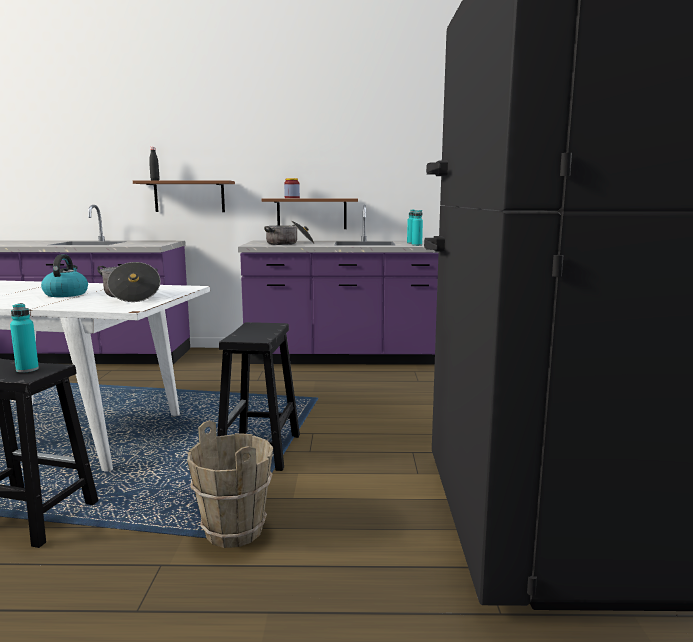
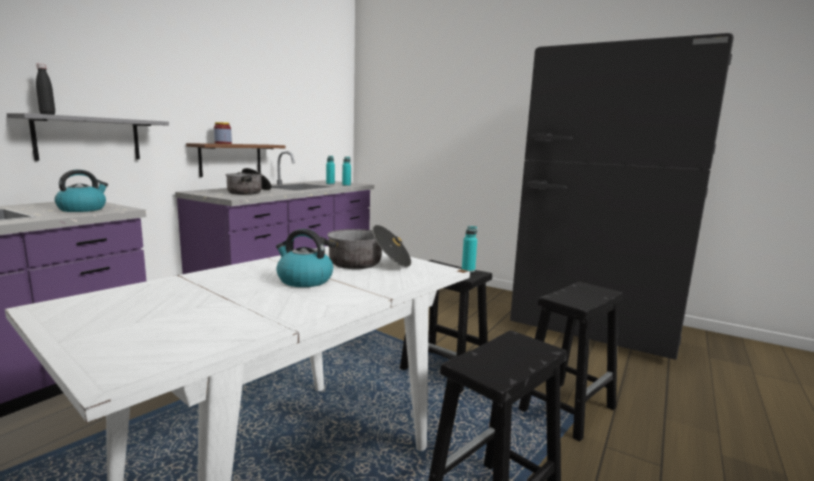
camera: 60 degrees left, 0 degrees up
turquoise bottle [10,303,39,373] -> turquoise bottle moved to [462,226,477,272]
brown shelf [133,180,235,212] -> grey shelf [7,113,169,161]
brown bucket [187,421,273,548] -> black stool [518,282,623,441]
none -> kettle [55,170,108,212]

